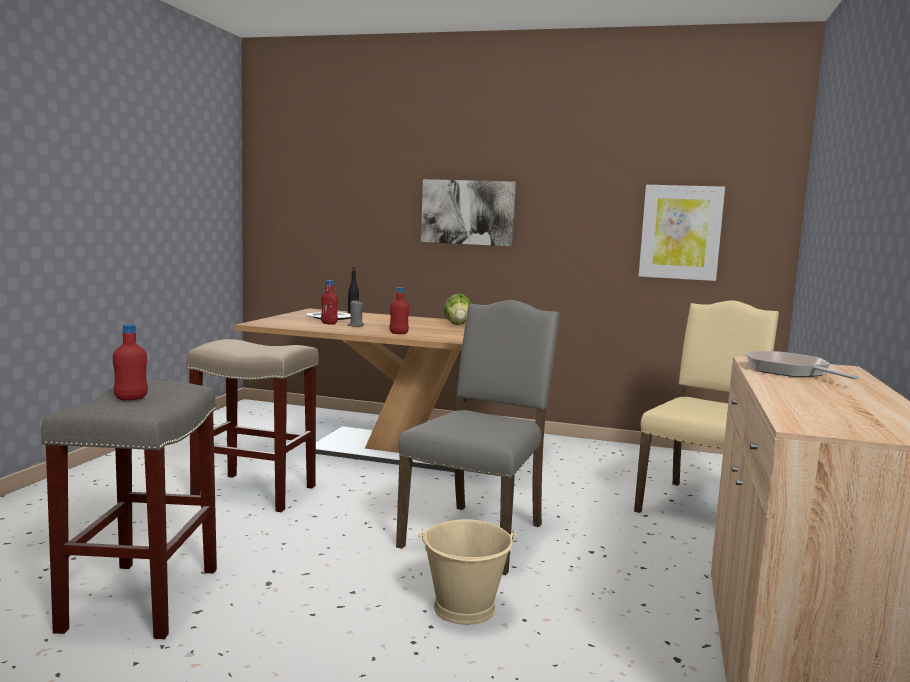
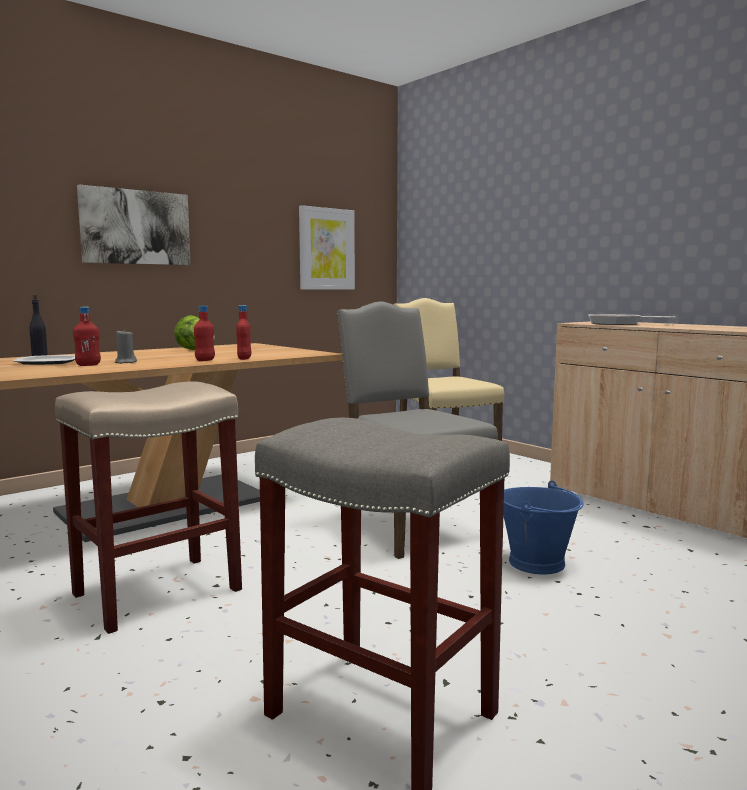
camera: 55 degrees left, 0 degrees up
red bottle [113,324,148,400] -> red bottle moved to [236,305,251,360]
beige bucket [418,519,518,625] -> blue bucket [503,480,584,574]

